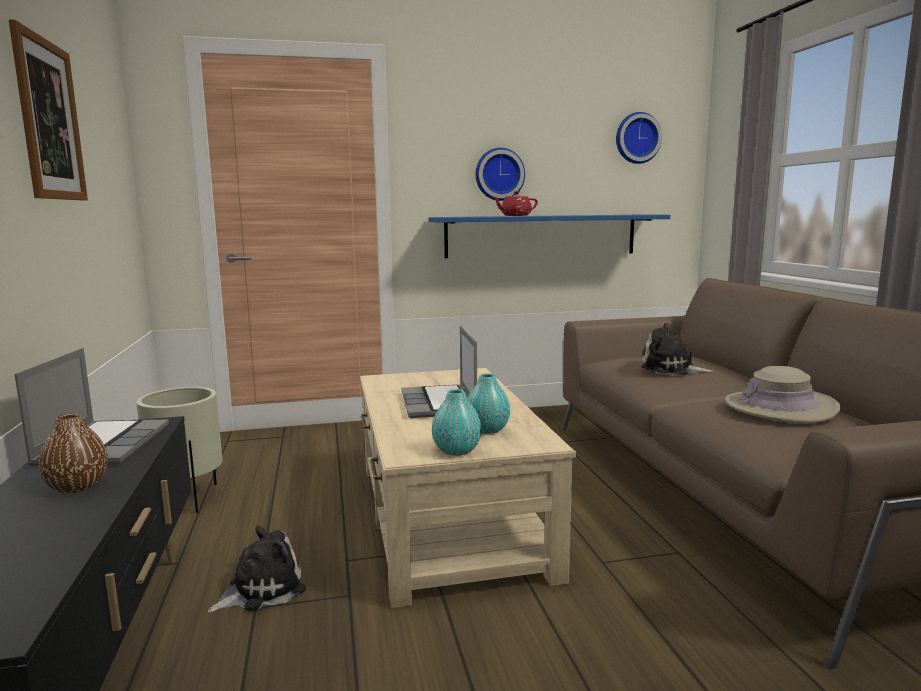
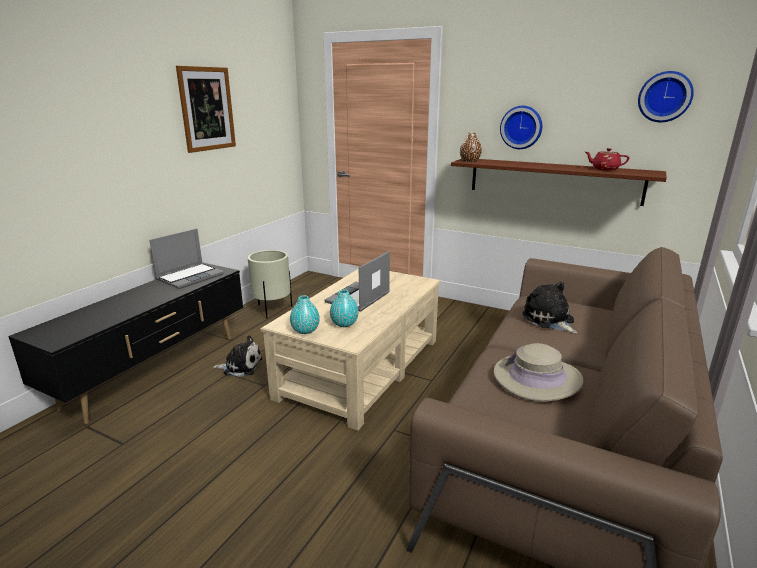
camera: 40 degrees right, 10 degrees up
brown vase [38,413,108,493] -> brown vase moved to [460,133,482,162]
blue shelf [429,214,670,258] -> brown shelf [451,159,667,206]
red teapot [493,191,538,216] -> red teapot moved to [585,148,629,170]

